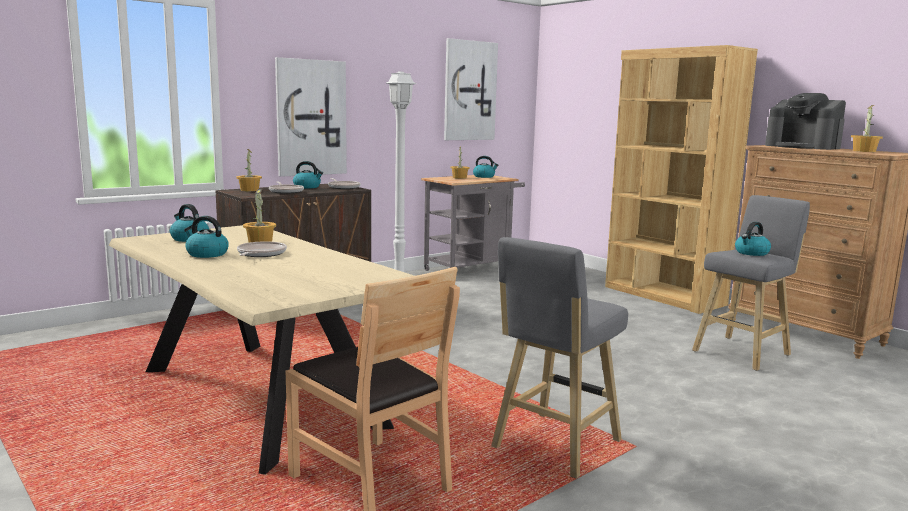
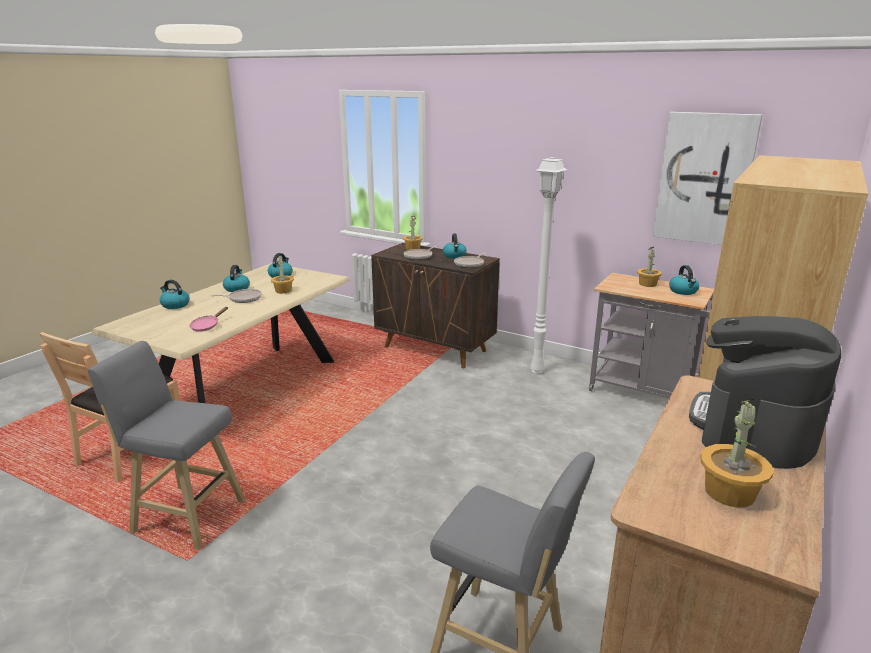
camera: 70 degrees right, 10 degrees up
picture [275,57,347,177] -> none
kettle [735,222,771,256] -> kettle moved to [160,280,190,309]
none -> pink frying pan [190,307,228,332]

